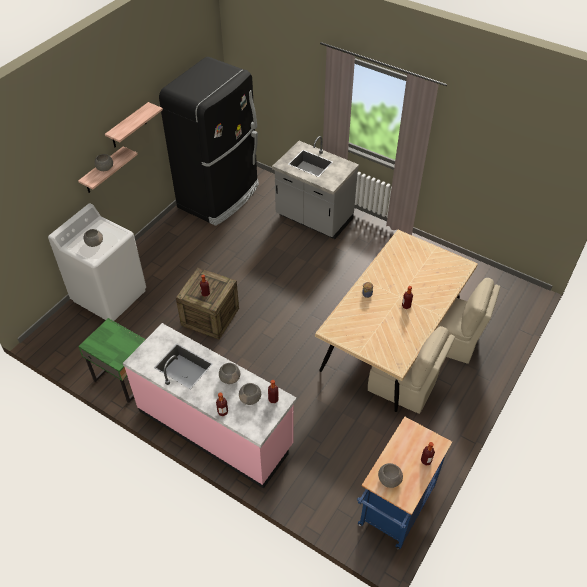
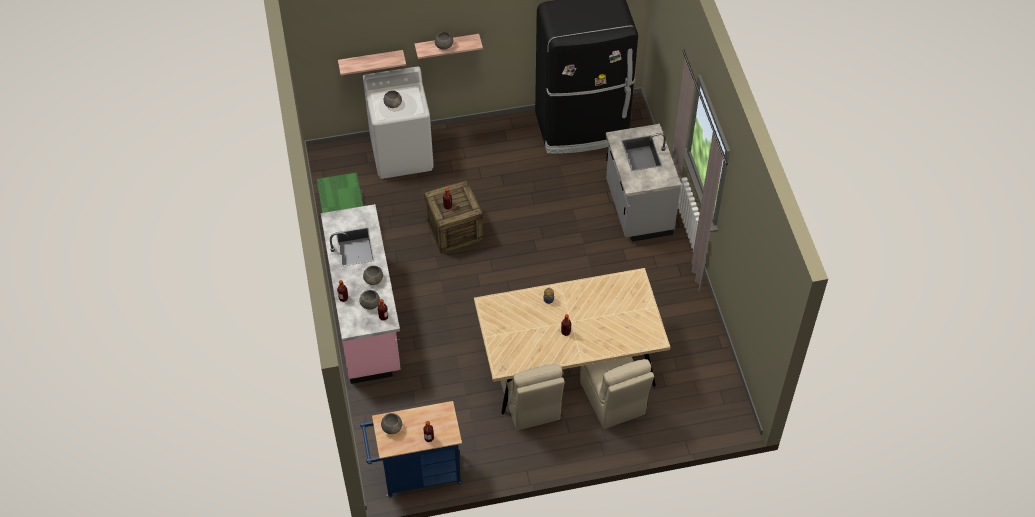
camera: 45 degrees right, 5 degrees up
shelf [105,102,163,147] -> shelf moved to [338,50,406,75]

